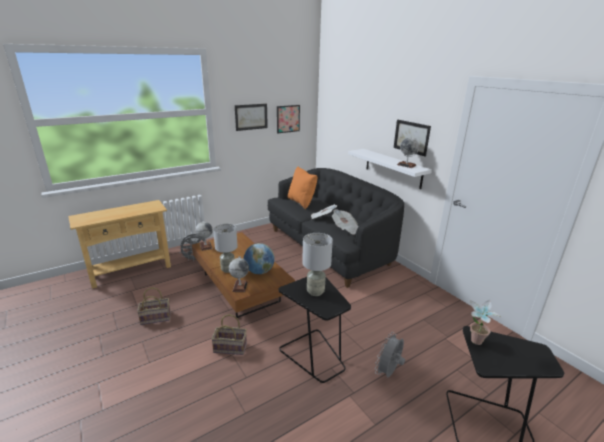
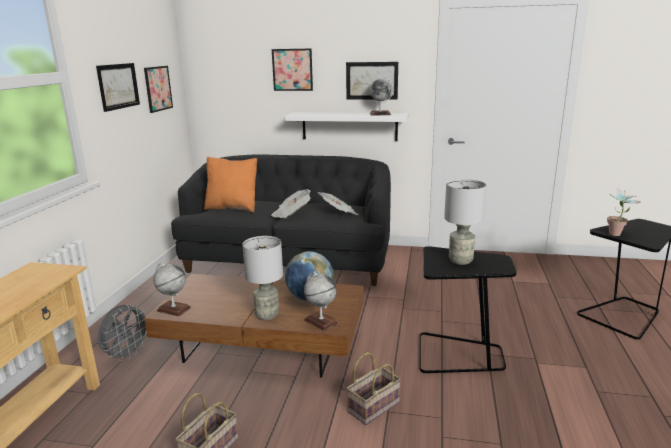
camera: 45 degrees left, 5 degrees down
grey fan [375,332,405,377] -> none
none -> picture [272,48,313,91]

